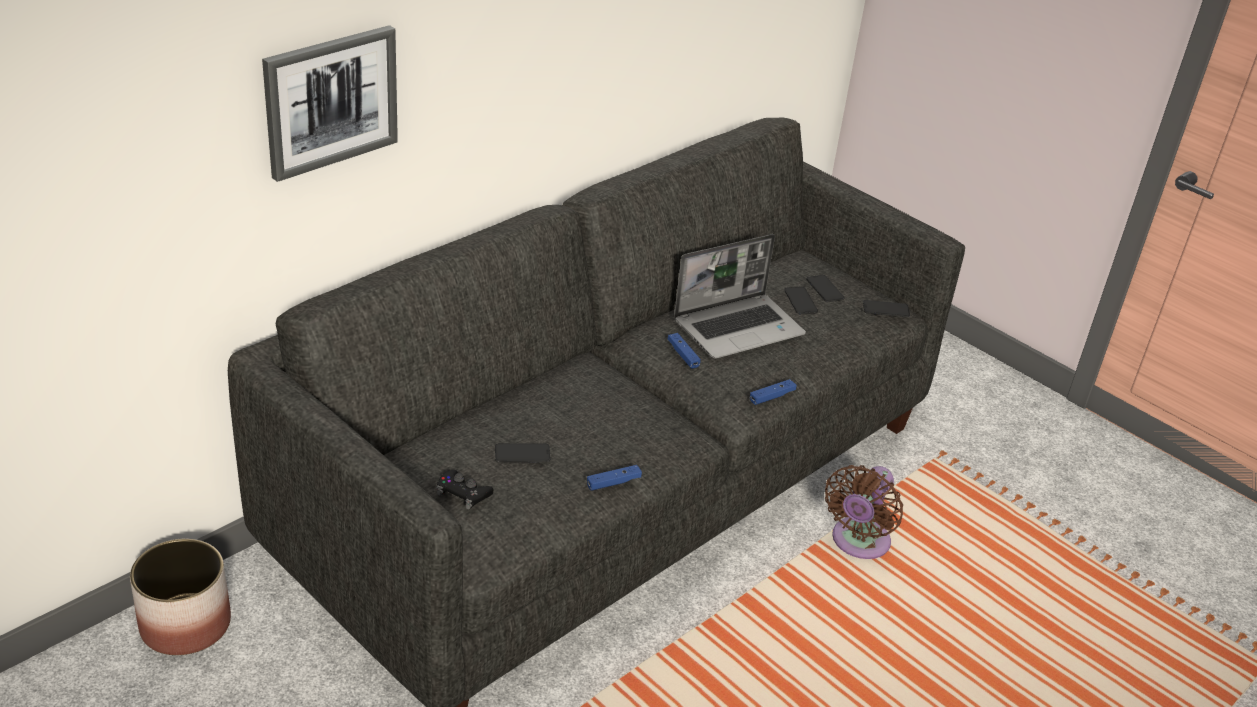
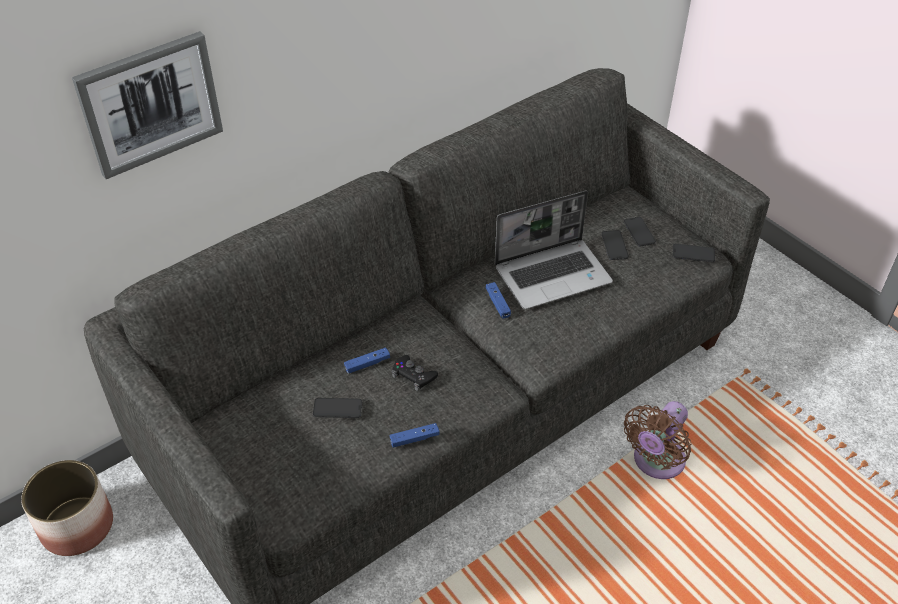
camera: 10 degrees right, 10 degrees up
black game controller [437,470,493,509] -> black game controller moved to [392,355,438,391]
blue game controller [750,379,797,405] -> blue game controller moved to [344,347,390,374]

